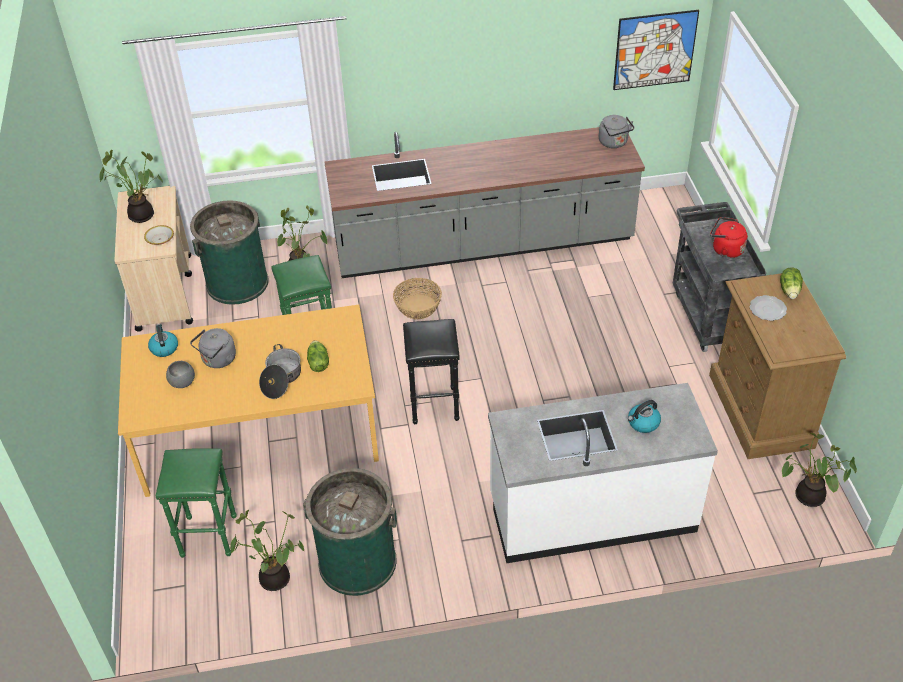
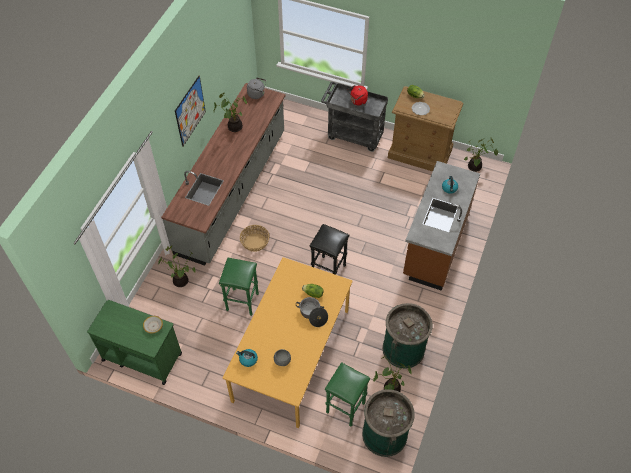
camera: 60 degrees left, 10 degrees up
potted plant [100,150,163,223] -> potted plant moved to [214,93,247,132]
beige cart [114,186,193,332] -> green cart [87,300,182,385]
green trash can [190,200,269,305] -> green trash can moved to [362,389,415,457]
grey kettle [190,328,236,368] -> none
white counter [488,383,718,563] -> brown counter [403,161,480,291]
picture [613,10,699,90] -> picture moved to [175,76,206,147]

